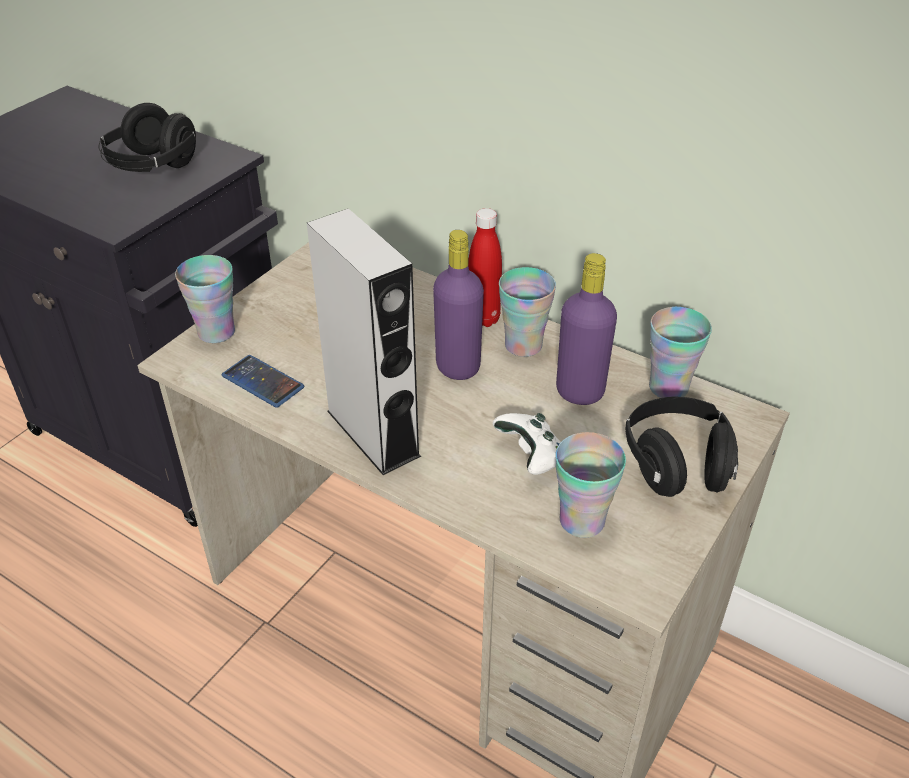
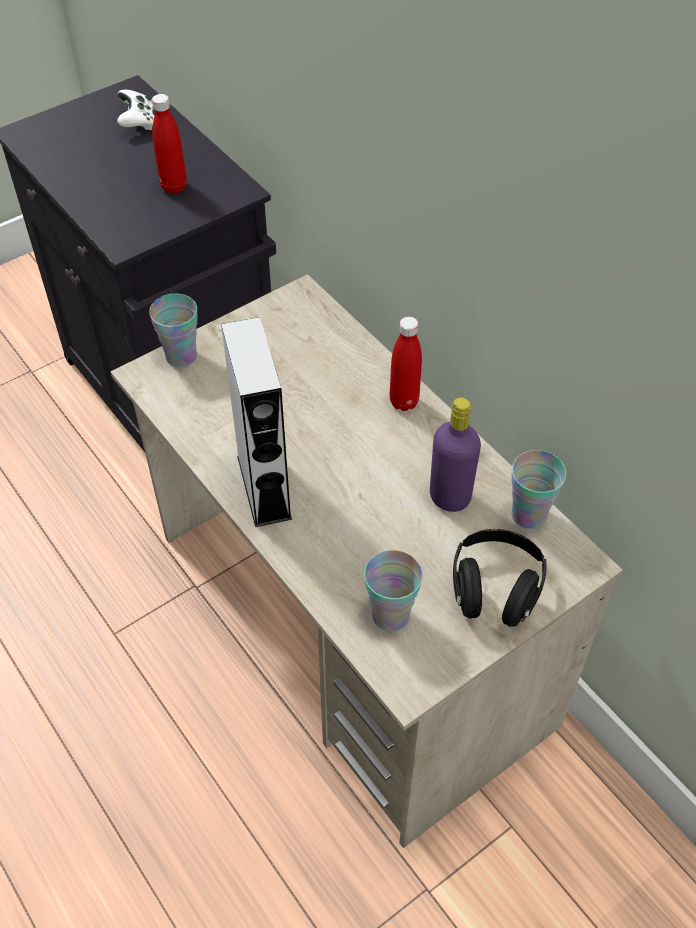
camera: 20 degrees right, 10 degrees up
black headphones [99,103,196,172] -> red bottle [152,94,187,194]
phone [222,355,304,408] -> none
purple bottle [433,230,484,380] -> none
white game controller [493,413,561,475] -> white game controller moved to [117,90,154,130]
cup [499,267,556,357] -> none

